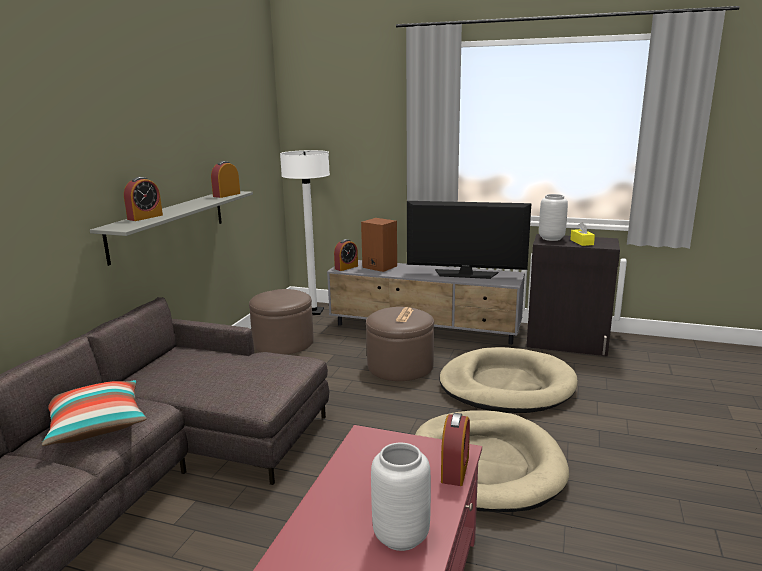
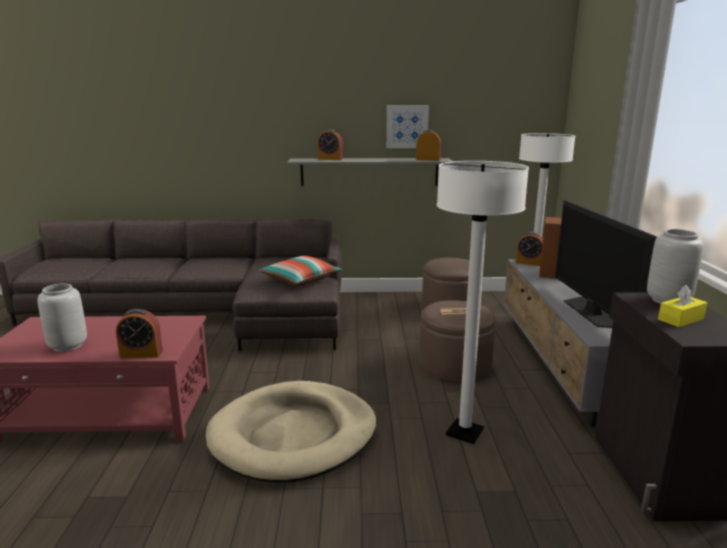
camera: 70 degrees right, 0 degrees up
pillow [42,380,147,446] -> pillow moved to [258,256,342,286]
beige dog bed [439,347,578,413] -> white floor lamp [437,161,529,444]
none -> picture [386,105,429,148]

